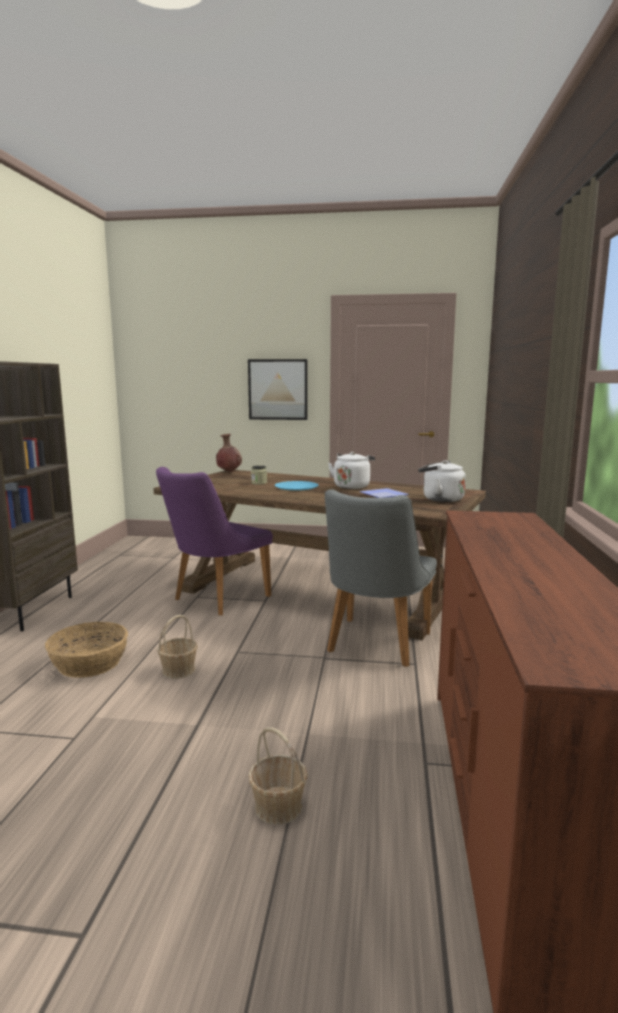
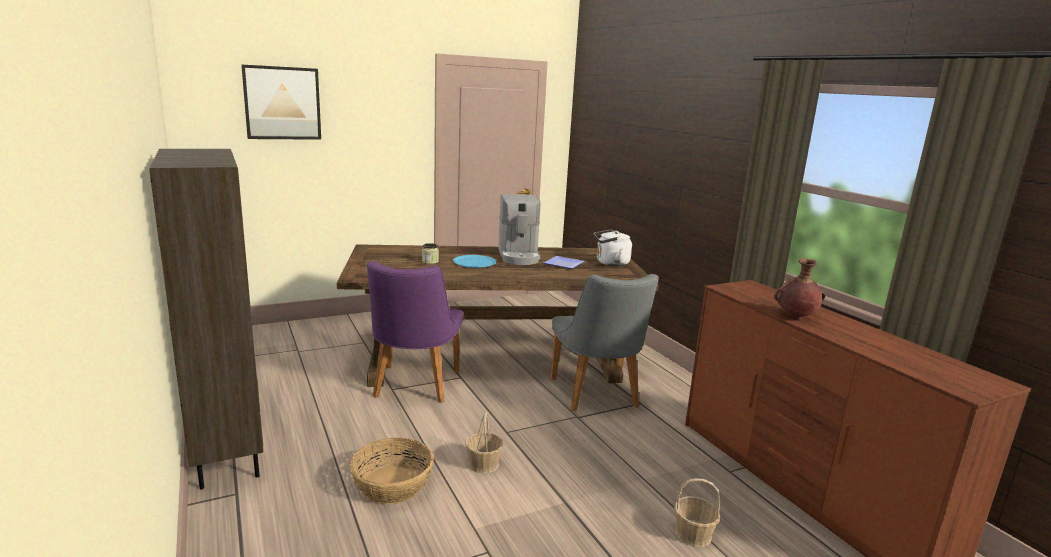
camera: 35 degrees left, 5 degrees up
brown vase [216,434,242,472] -> brown vase moved to [774,258,825,317]
picture [248,359,308,420] -> picture moved to [241,65,321,140]
white kettle [328,452,375,489] -> coffee machine [498,194,540,265]

